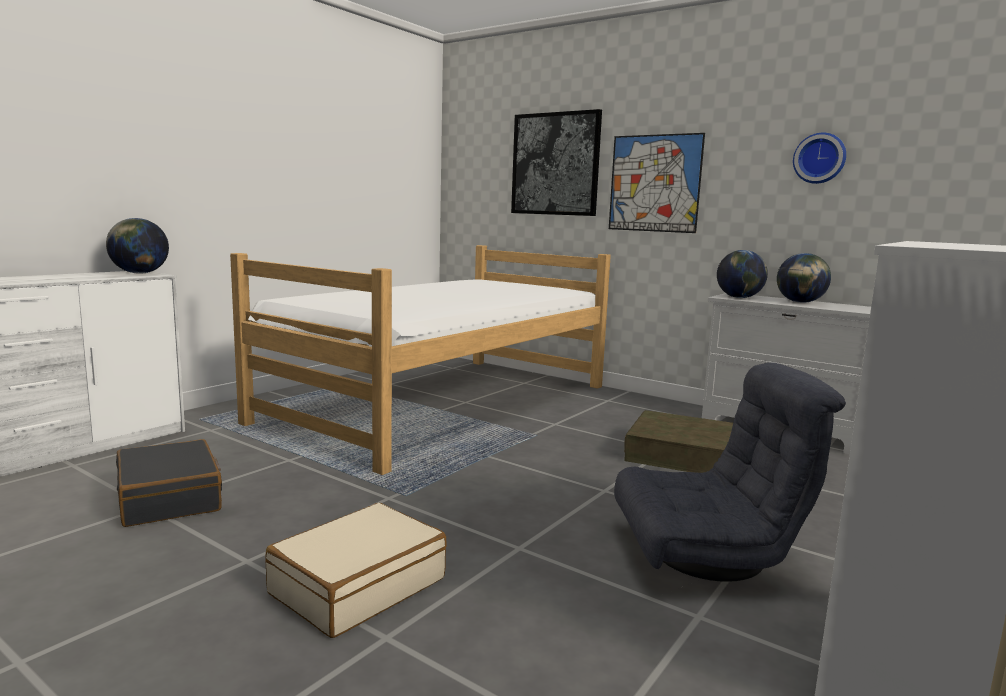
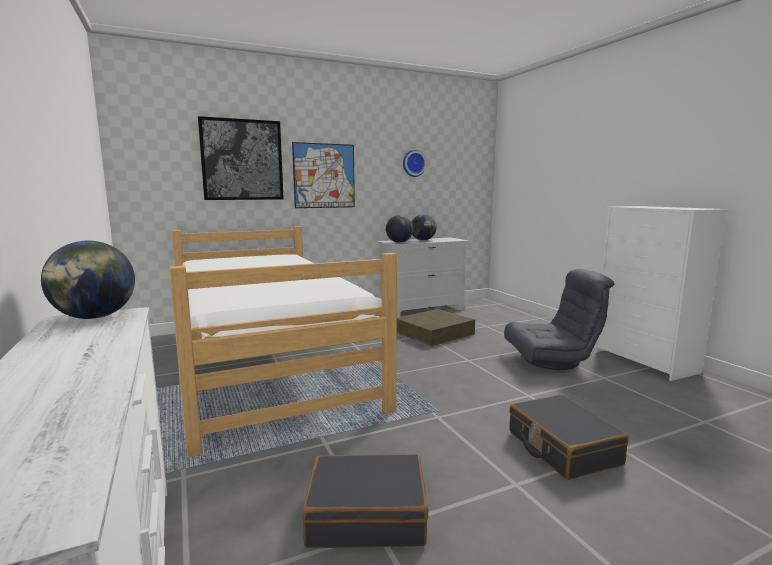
camera: 60 degrees left, 0 degrees up
beige suitcase [265,503,447,638] -> black suitcase [509,394,629,480]
grey armchair [614,362,846,582] -> grey armchair turned 60 degrees clockwise [504,269,615,370]

